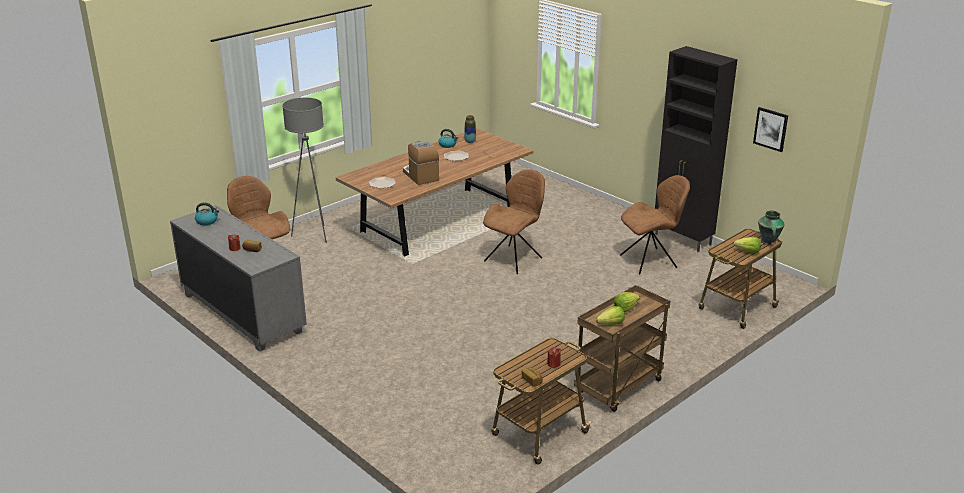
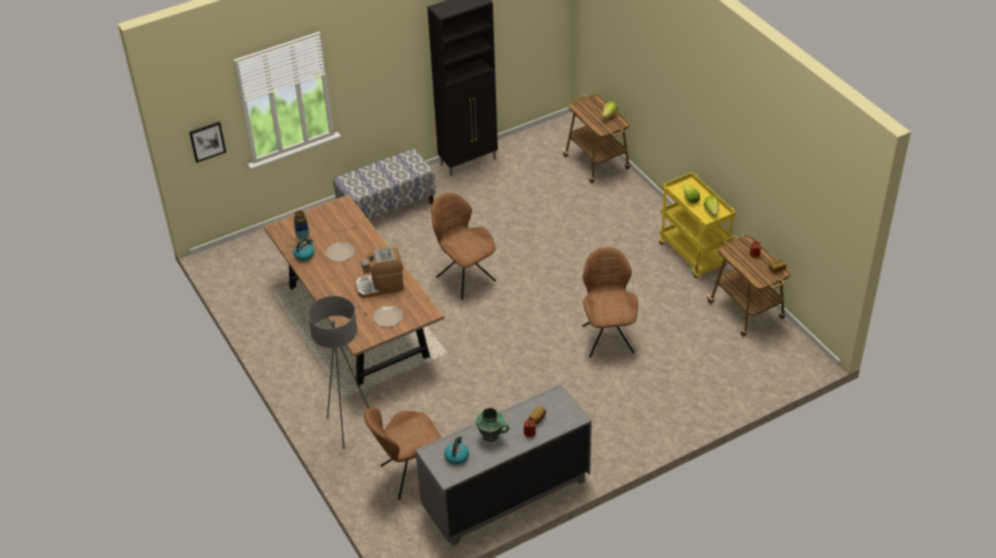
camera: 75 degrees left, 15 degrees up
brown cart [574,285,670,412] -> yellow cart [659,172,736,278]
brown chair [620,175,690,275] -> brown chair moved to [583,247,638,358]
picture [753,107,788,152] -> picture moved to [189,122,226,163]
vase [758,210,785,245] -> vase moved to [476,408,509,443]
none -> bench [333,148,436,219]

